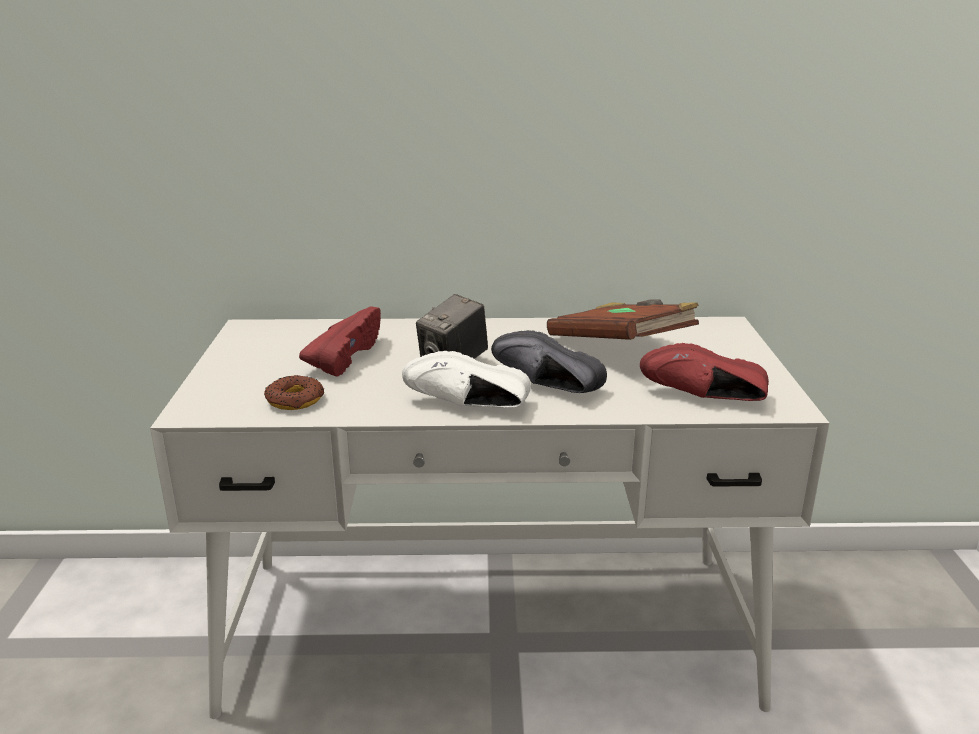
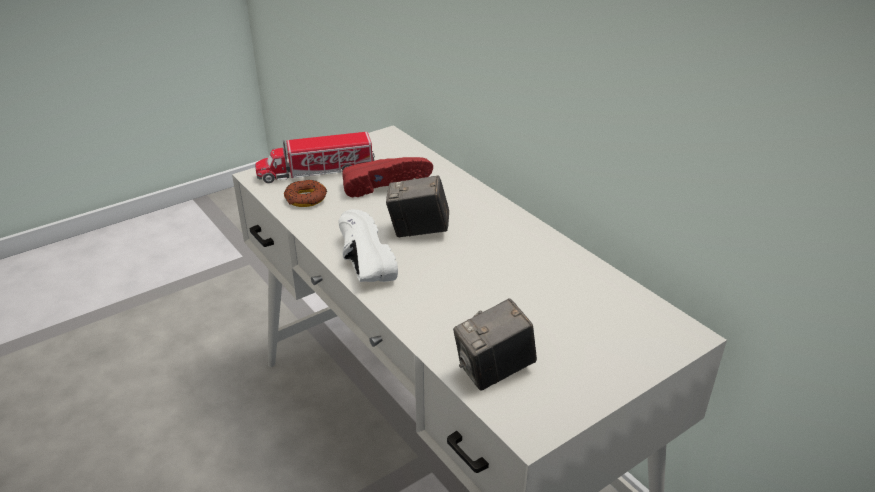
camera: 55 degrees right, 10 degrees up
black shoe [491,330,607,393] -> none
brown book [547,299,699,340] -> none
red shoe [640,343,769,401] -> camera [453,299,537,391]
none -> toy truck [255,132,375,183]

